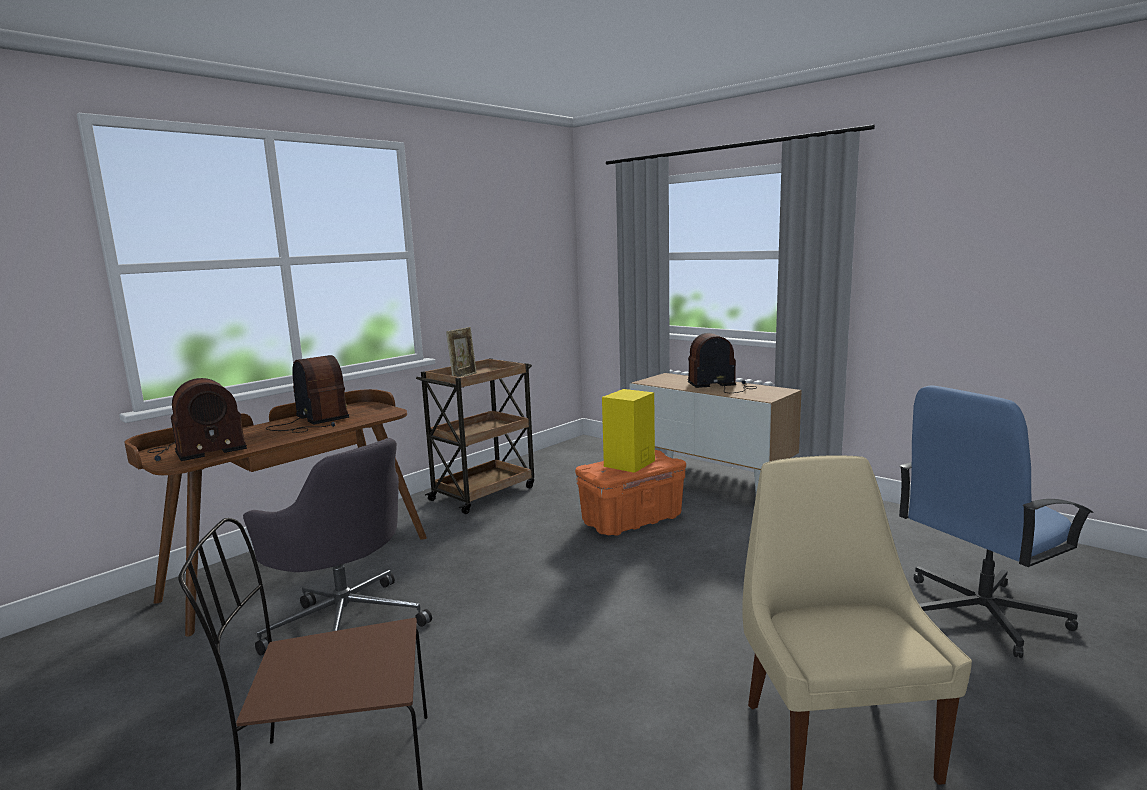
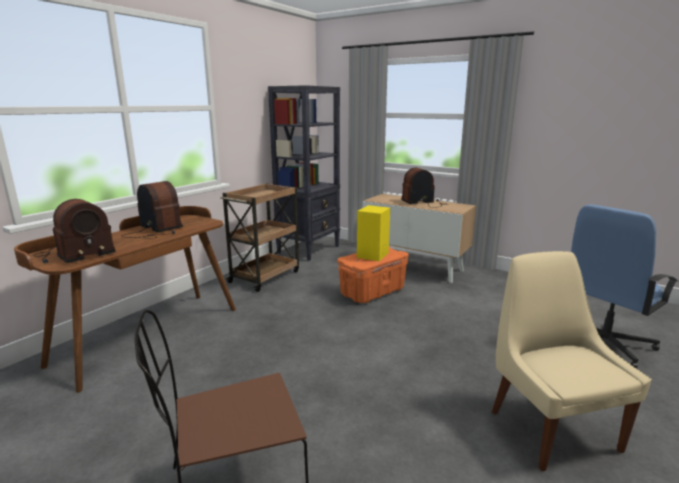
camera: 10 degrees left, 5 degrees up
grey office chair [243,438,432,656] -> none
picture frame [446,327,477,377] -> none
none -> black bookcase [268,85,340,261]

